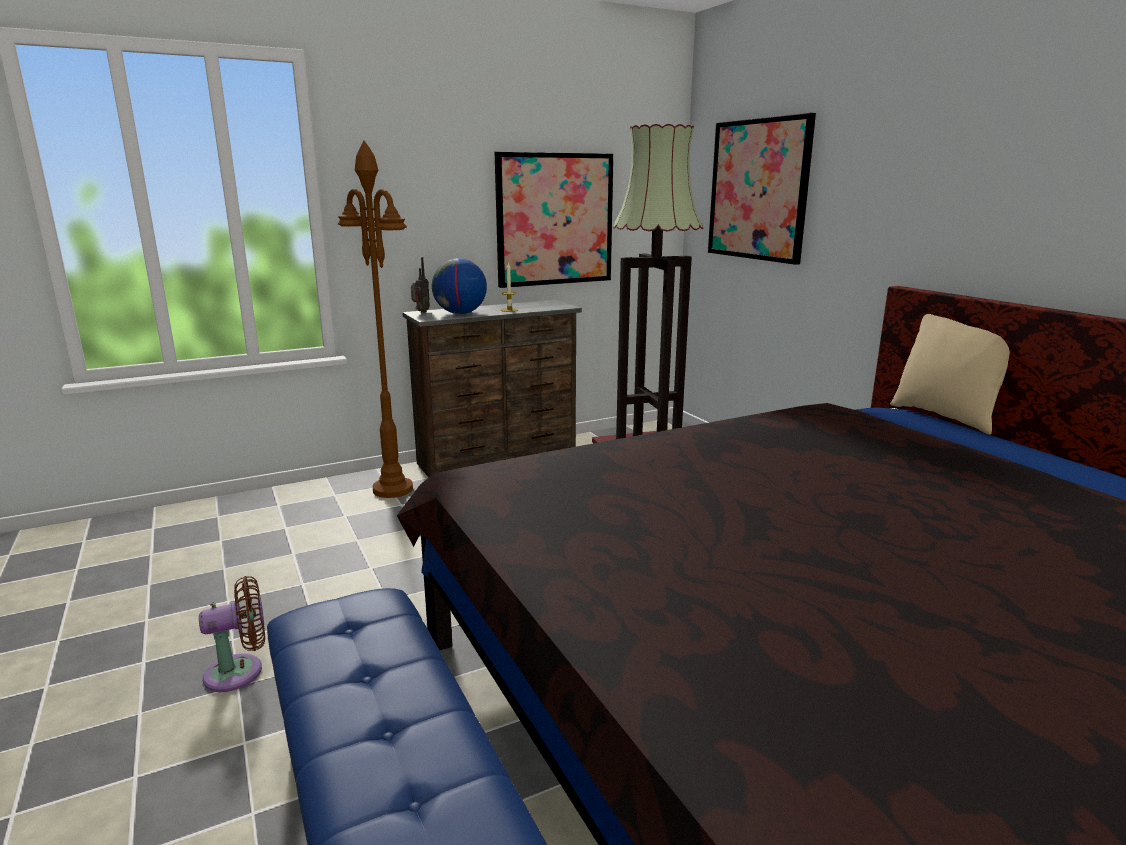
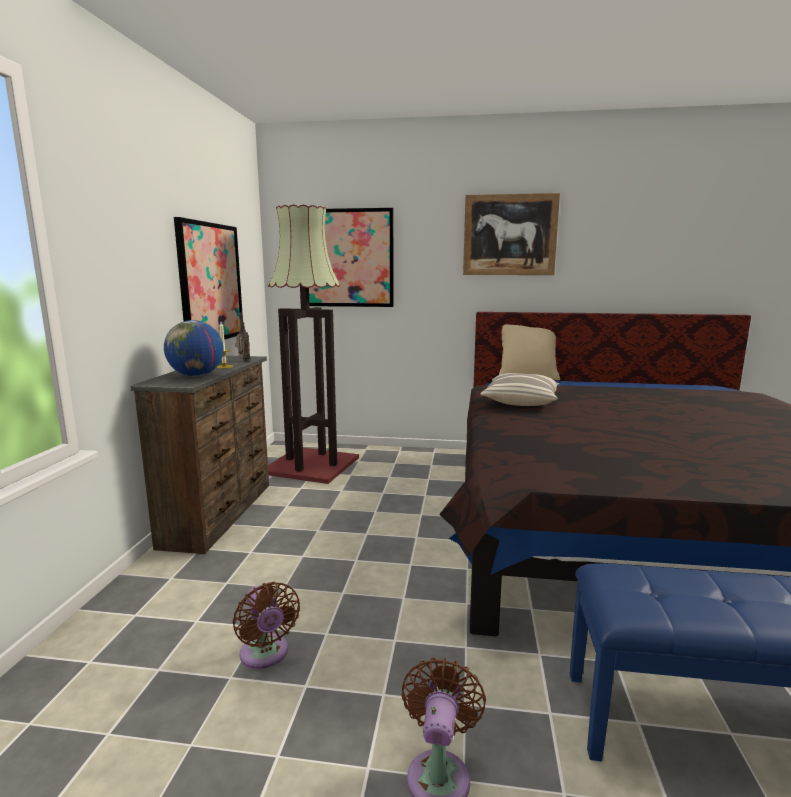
camera: 55 degrees left, 5 degrees down
brown floor lamp [338,141,413,498] -> none
radio [411,257,430,313] -> radio moved to [235,313,250,361]
none -> brown fan [232,582,300,669]
none -> picture [463,193,560,275]
none -> pillow [481,373,559,406]

